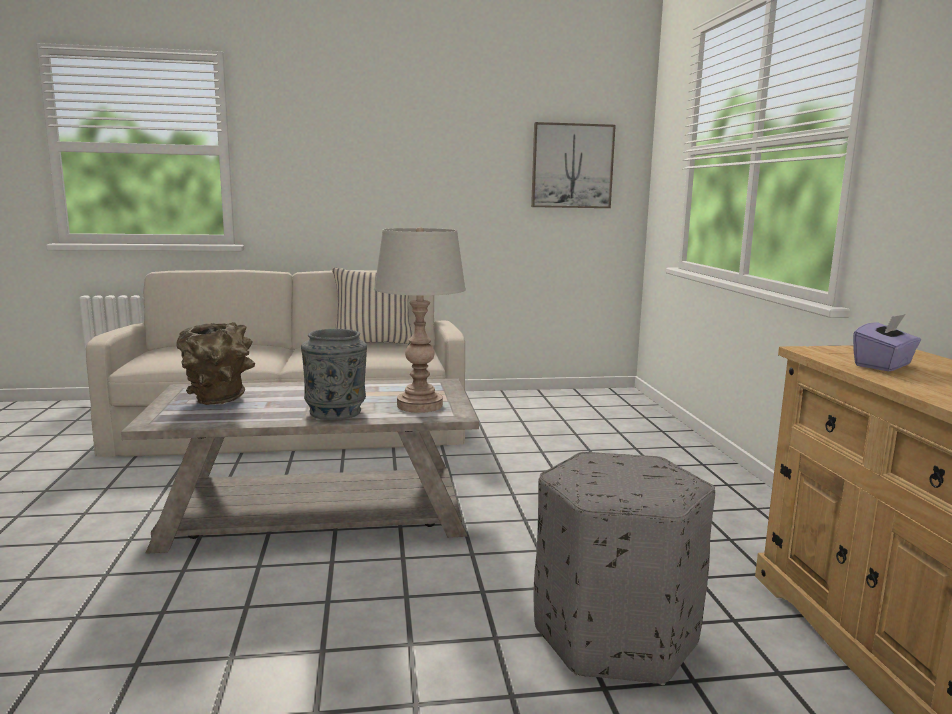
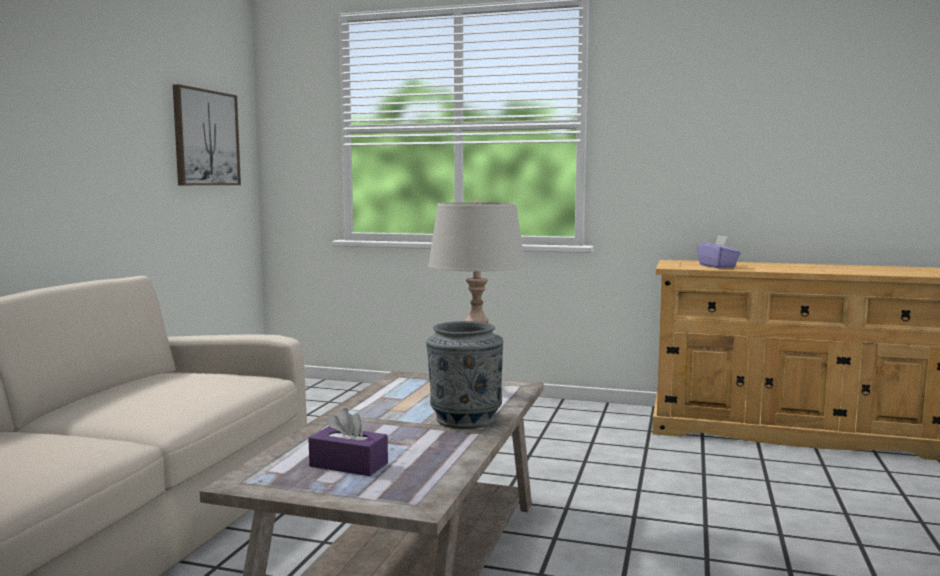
camera: 65 degrees left, 5 degrees down
brown vase [176,322,255,405] -> purple tissue box [309,408,388,476]
beige pillow [332,268,413,345] -> none
grey ottoman [534,452,715,685] -> none

